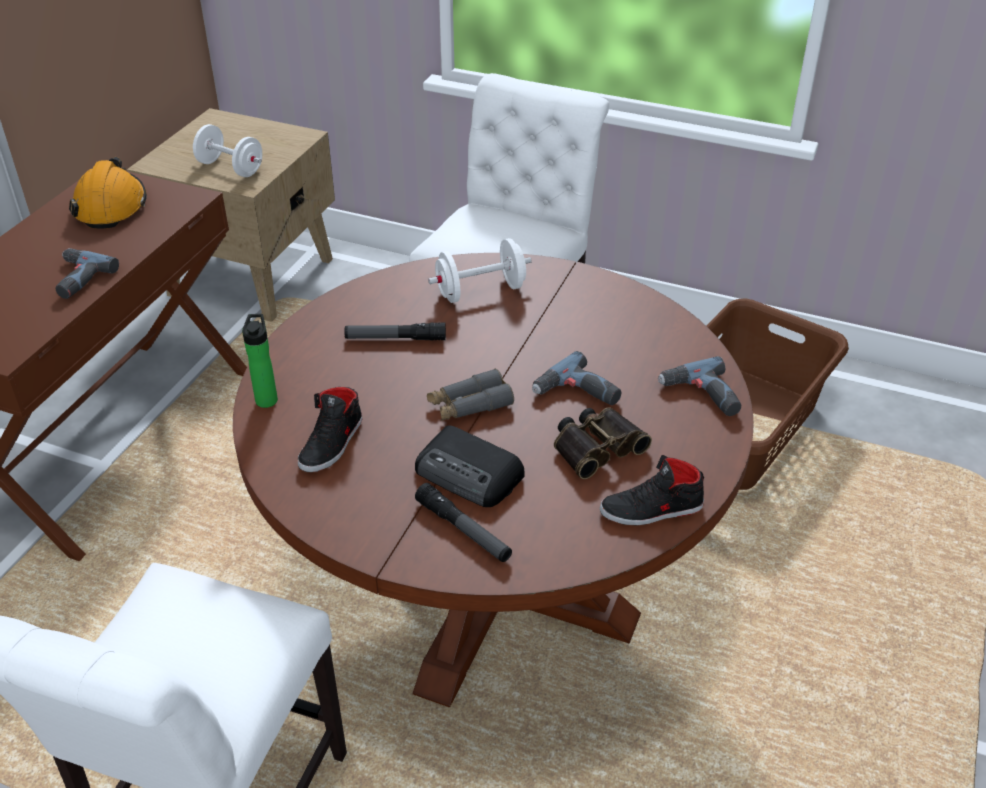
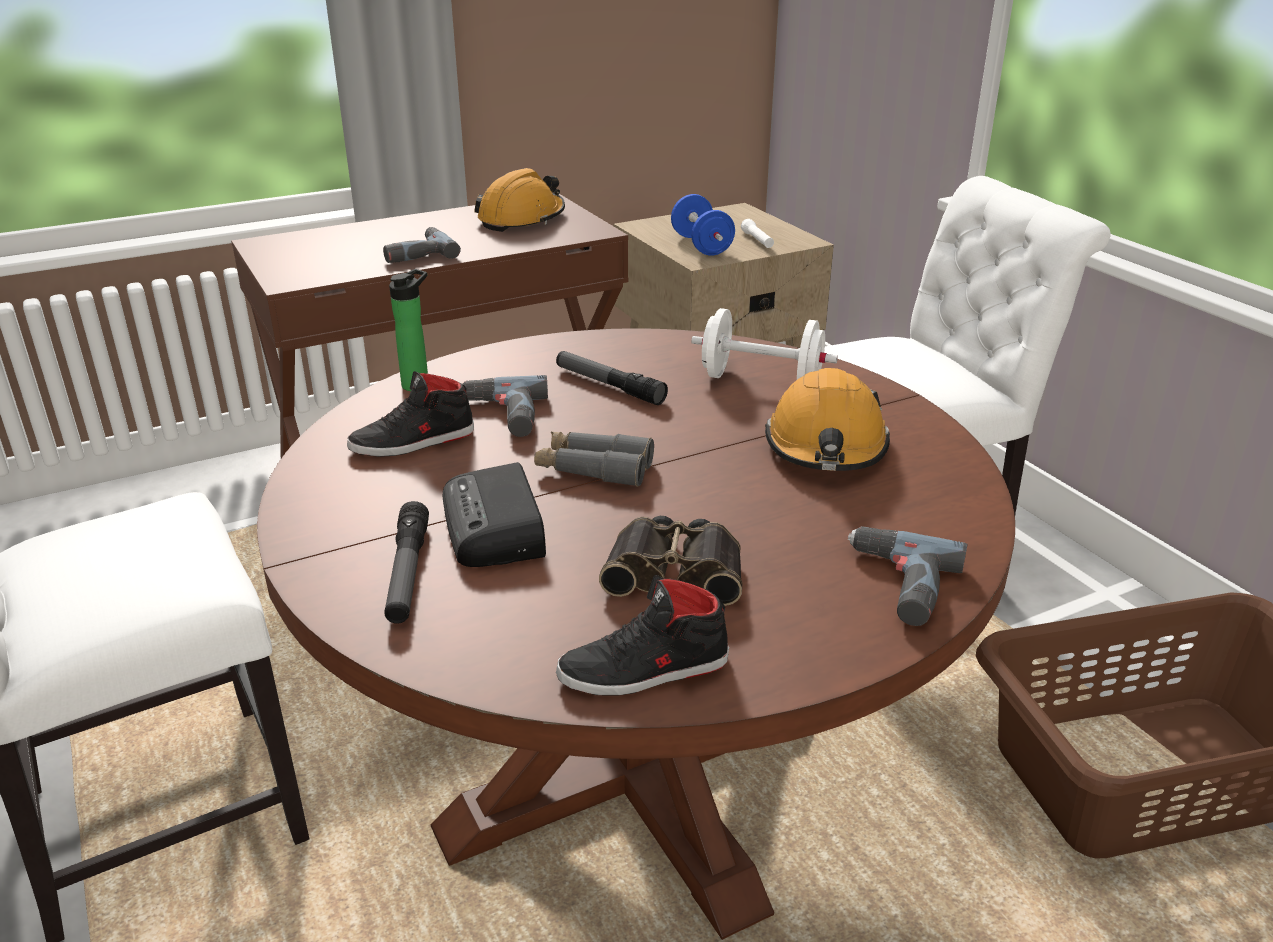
camera: 40 degrees right, 10 degrees down
white dumbbell [193,124,262,177] -> blue dumbbell [671,194,735,256]
power drill [532,351,621,405] -> power drill moved to [462,375,548,437]
black shoe [600,455,704,525] -> black shoe turned 45 degrees counterclockwise [556,575,729,696]
none -> white flashlight [741,219,774,248]
none -> orange hard hat [765,368,890,471]

